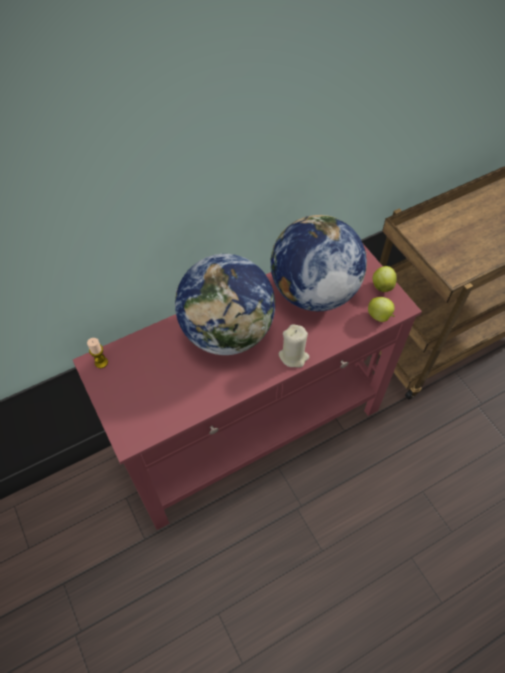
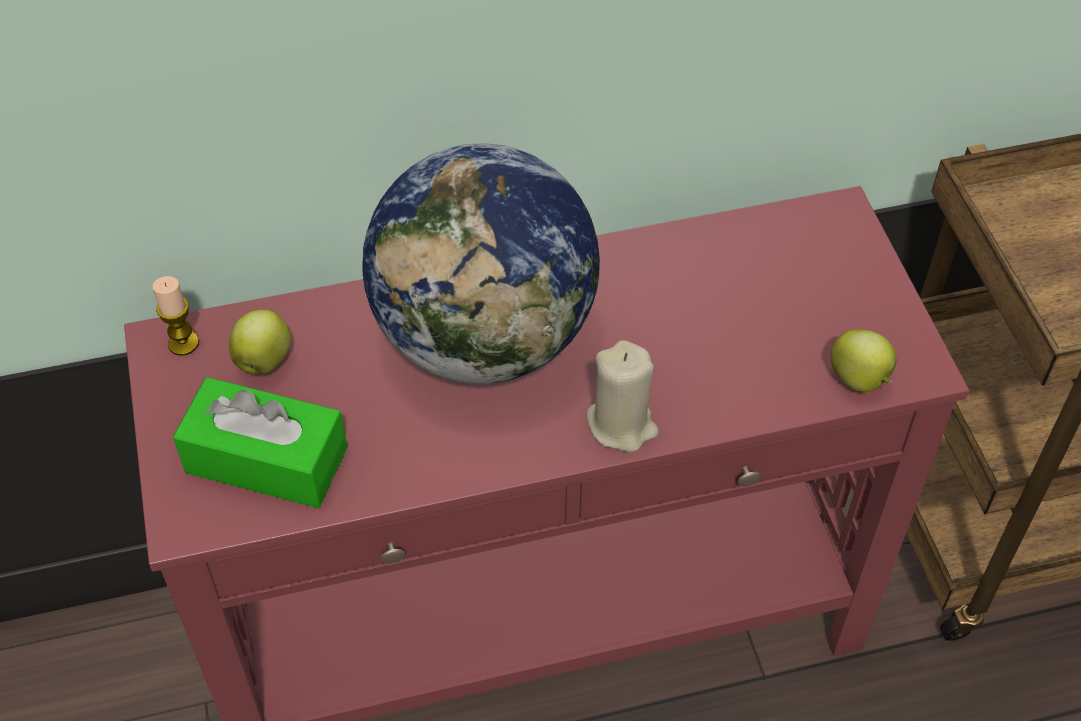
camera: 15 degrees right, 5 degrees down
globe [271,215,367,311] -> none
apple [373,266,397,292] -> apple moved to [229,310,291,374]
none -> green tissue box [173,377,347,508]

